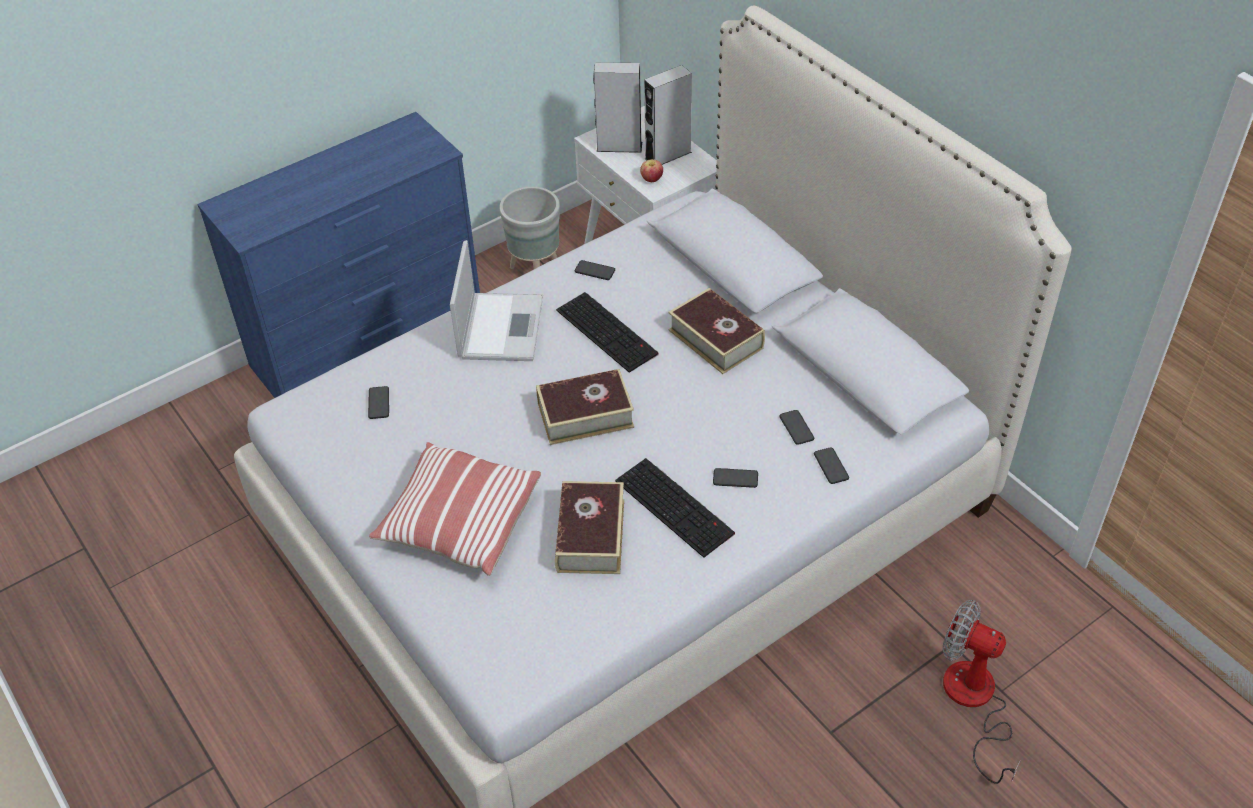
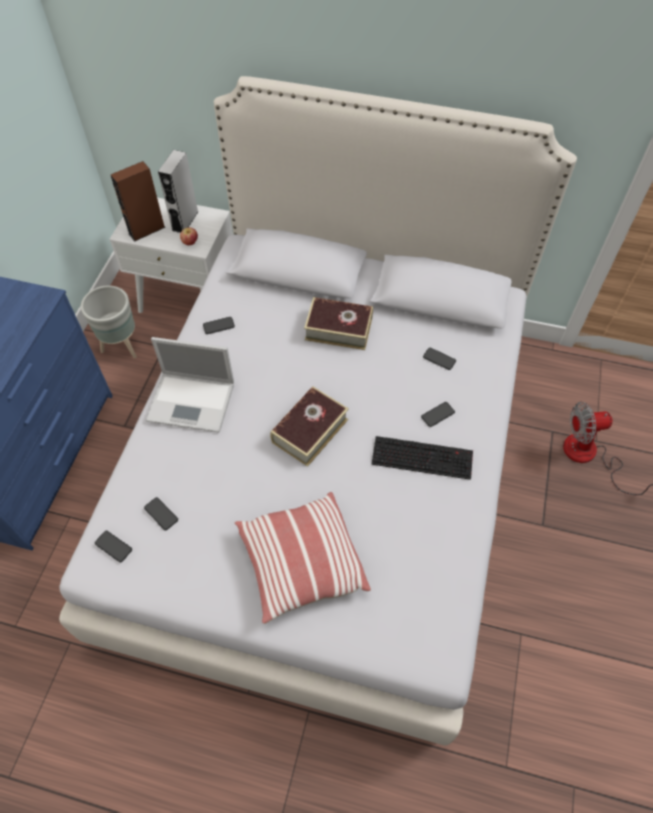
camera: 40 degrees left, 10 degrees up
laptop [450,240,543,361] -> laptop turned 135 degrees clockwise [146,337,234,433]
book [555,481,624,574] -> none
keyboard [556,292,658,373] -> none
grey speaker [593,62,642,153] -> brown speaker [111,161,166,242]
phone [814,448,849,484] -> phone moved to [95,531,132,562]

